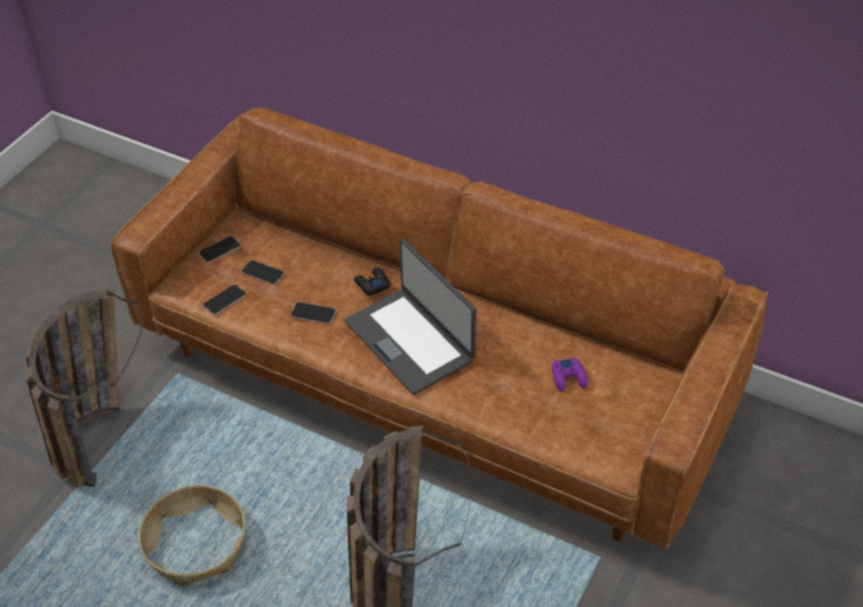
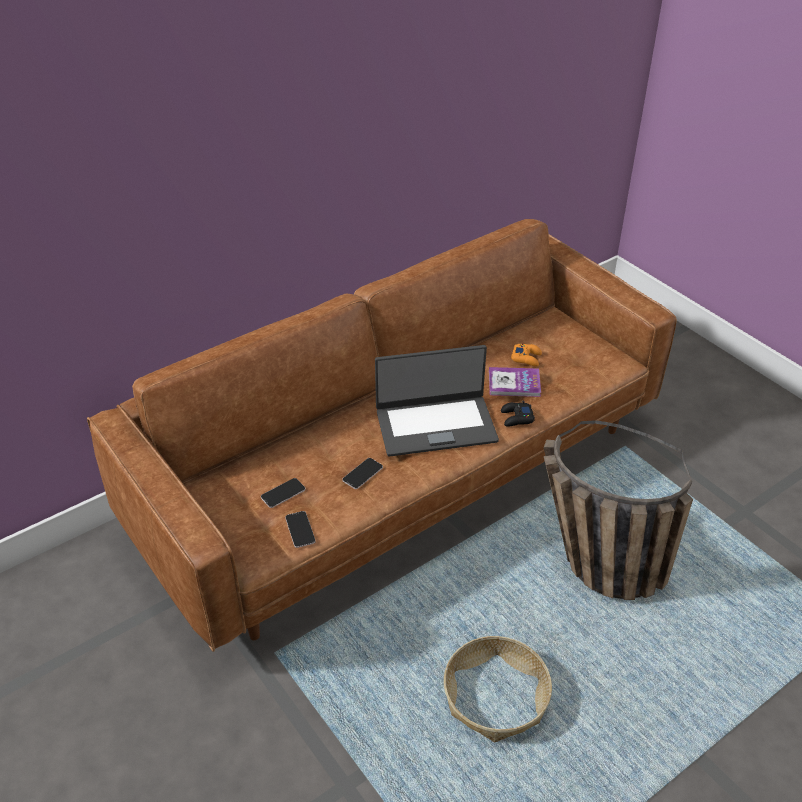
camera: 65 degrees left, 5 degrees down
basket [25,290,142,487] -> none
phone [198,236,241,263] -> none
black game controller [354,268,390,296] -> black game controller moved to [501,401,535,427]
purple game controller [552,358,588,391] -> orange game controller [511,344,542,367]
none -> book [489,367,541,397]

